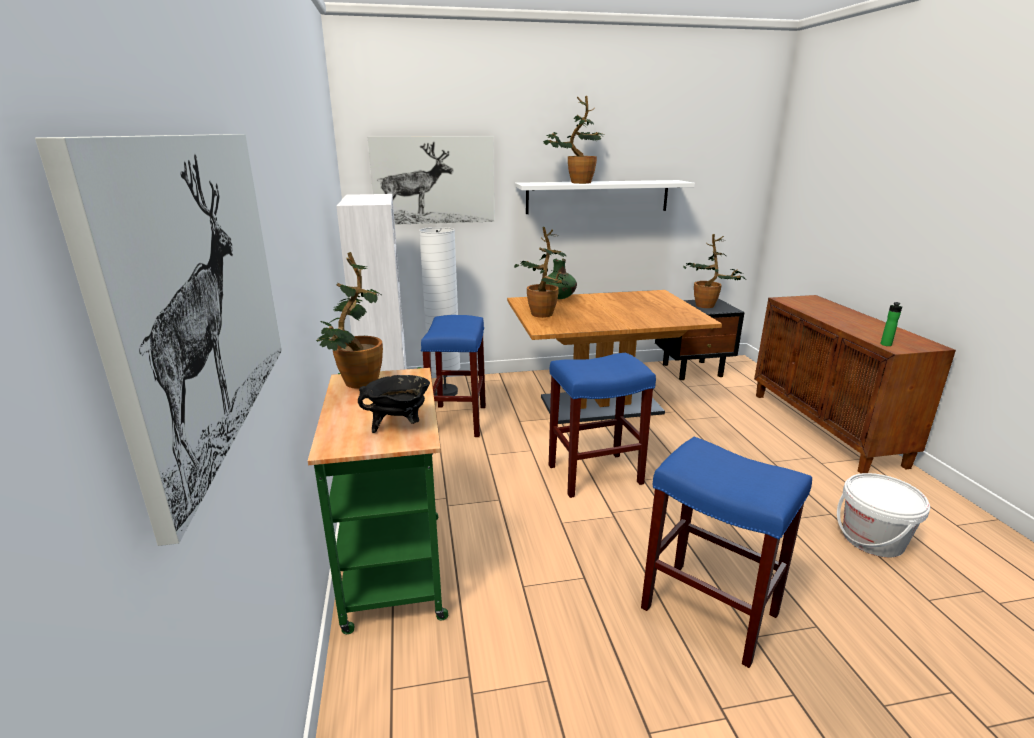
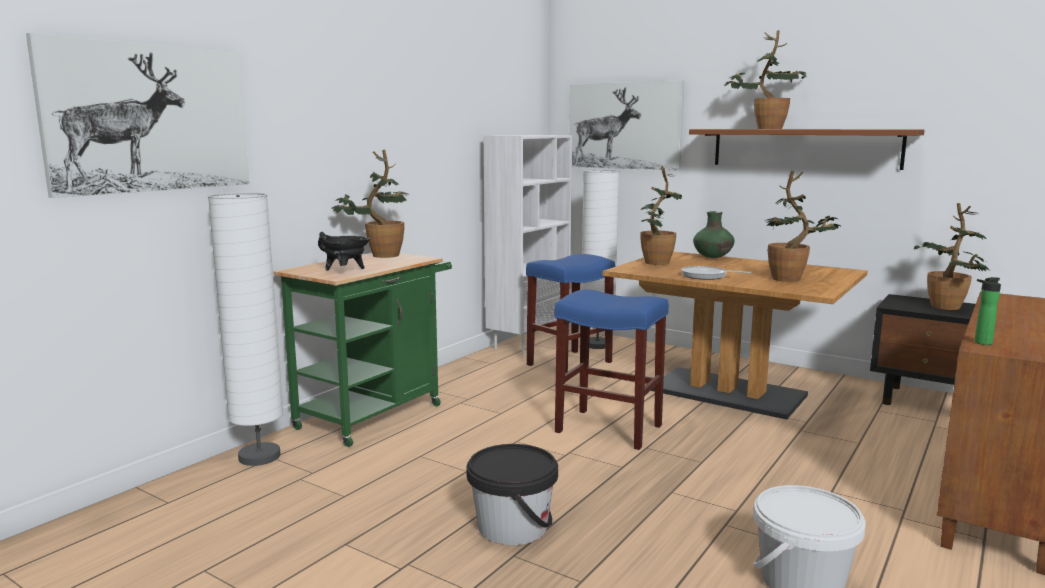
camera: 45 degrees right, 10 degrees down
white shelf [515,180,695,214] -> brown shelf [689,129,924,170]
blue stool [641,437,812,668] -> black bucket [466,444,558,545]
none -> white floor lamp [208,192,284,466]
none -> frying pan [681,266,751,280]
none -> potted plant [765,171,842,282]

